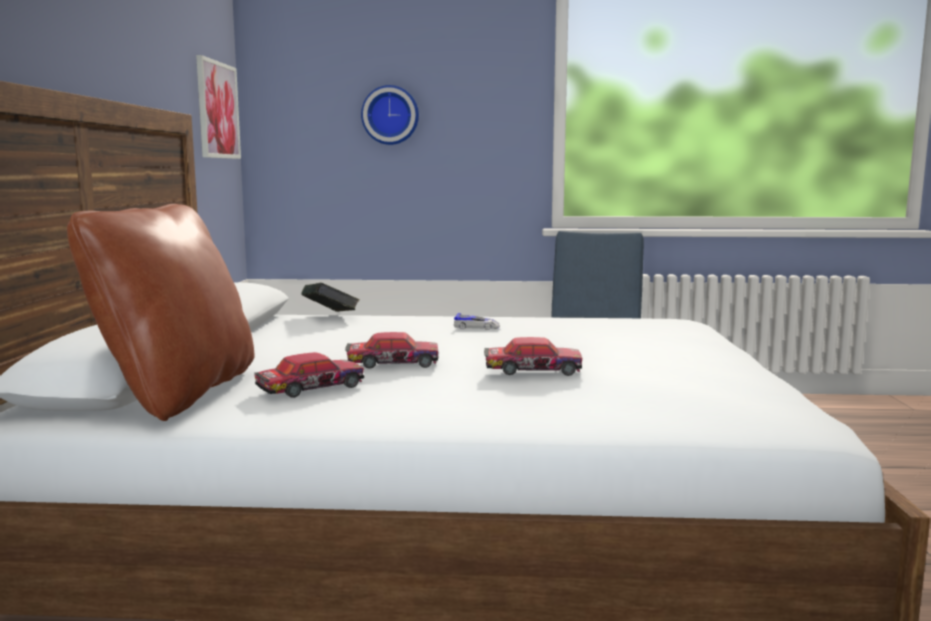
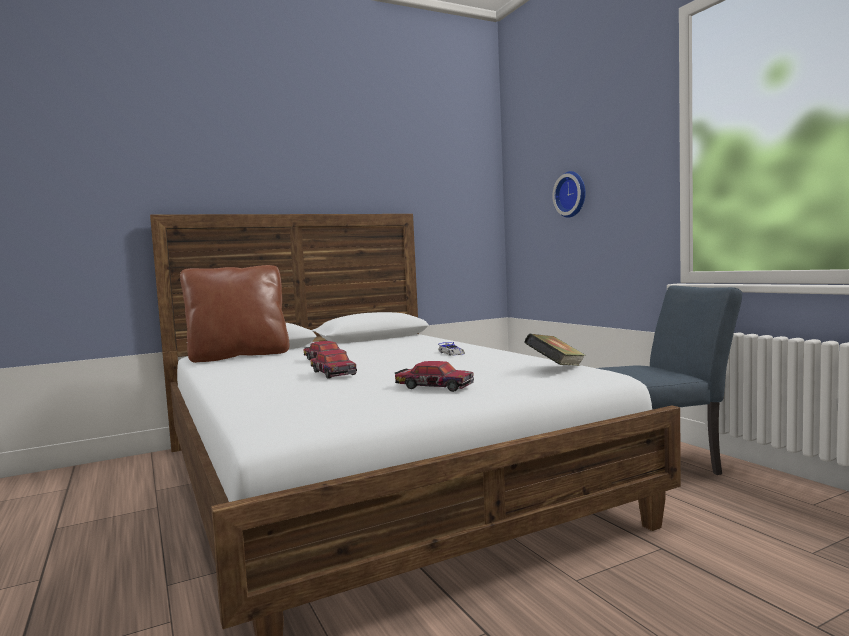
camera: 60 degrees right, 5 degrees down
picture [196,55,241,159] -> none
toy car [253,352,364,398] -> toy car moved to [395,361,474,392]
book [301,283,359,312] -> book moved to [524,334,586,366]

